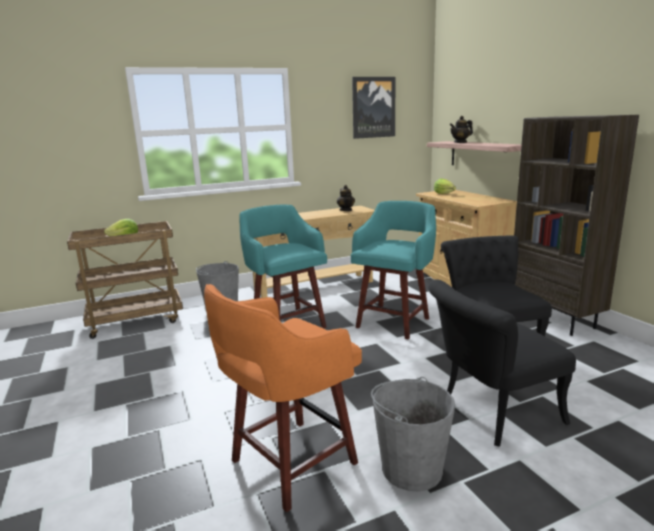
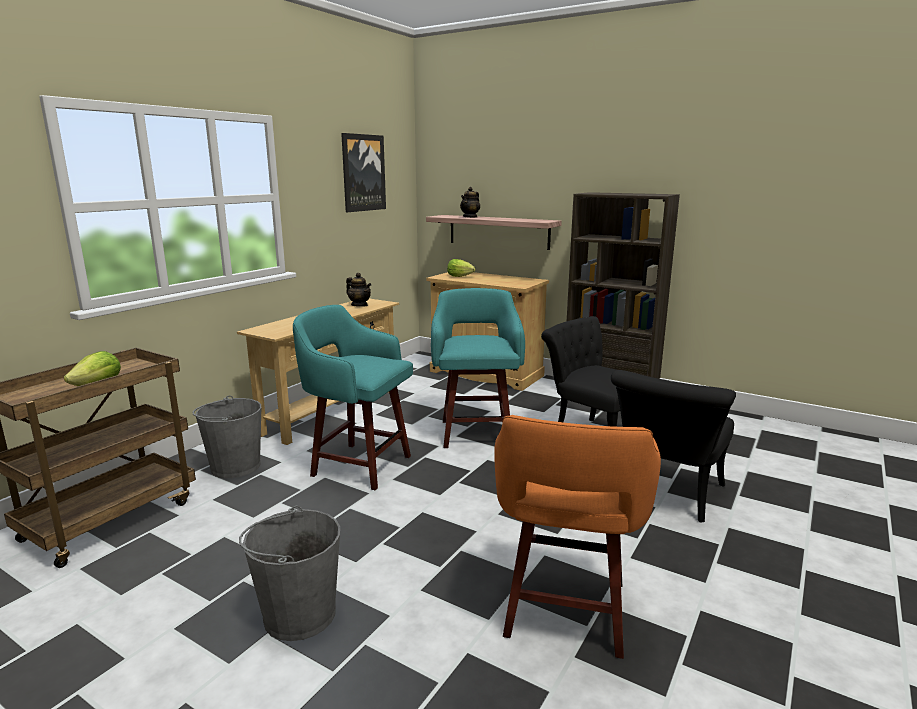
camera: 35 degrees left, 0 degrees up
grey bucket [371,377,455,492] -> grey bucket moved to [239,506,340,641]

